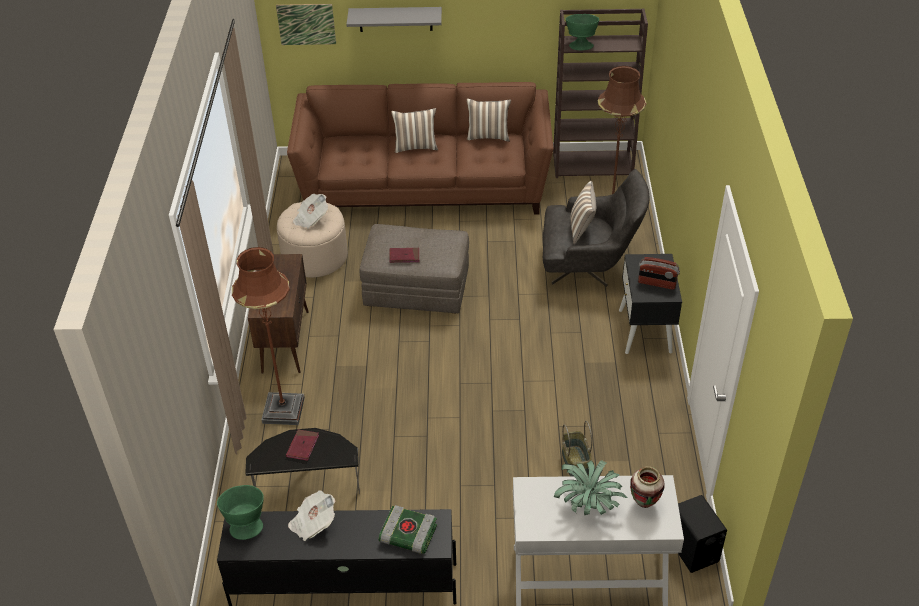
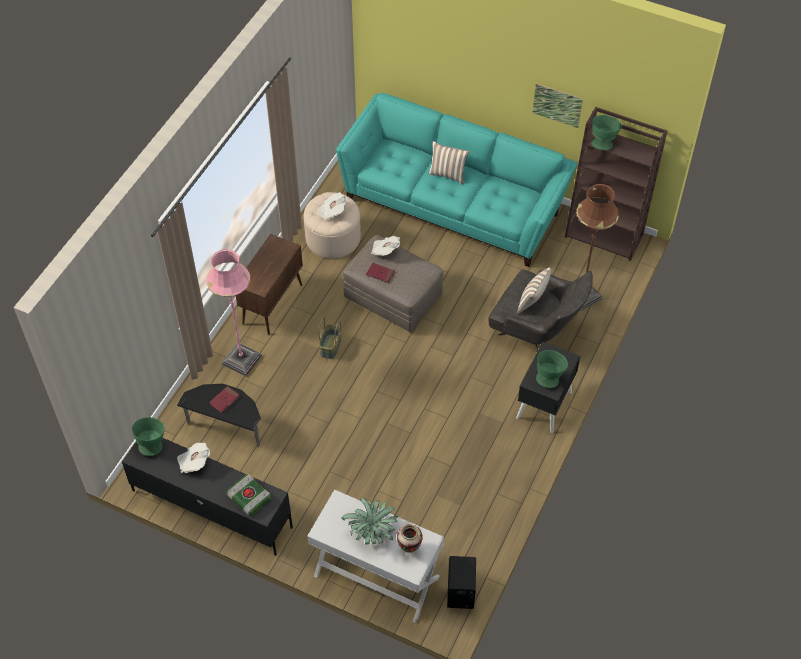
camera: 25 degrees right, 10 degrees up
brown floor lamp [232,247,305,425] -> pink floor lamp [206,249,262,376]
picture [276,4,336,45] -> picture moved to [532,83,583,128]
brown sofa [287,82,553,215] -> turquoise sofa [336,93,578,267]
grey shelf [346,7,442,32] -> none
pillow [466,98,511,142] -> none
basket [562,421,592,476] -> basket moved to [319,317,341,359]
radio [638,257,680,290] -> green bowl [536,350,568,388]
none -> newspaper [371,236,400,256]

